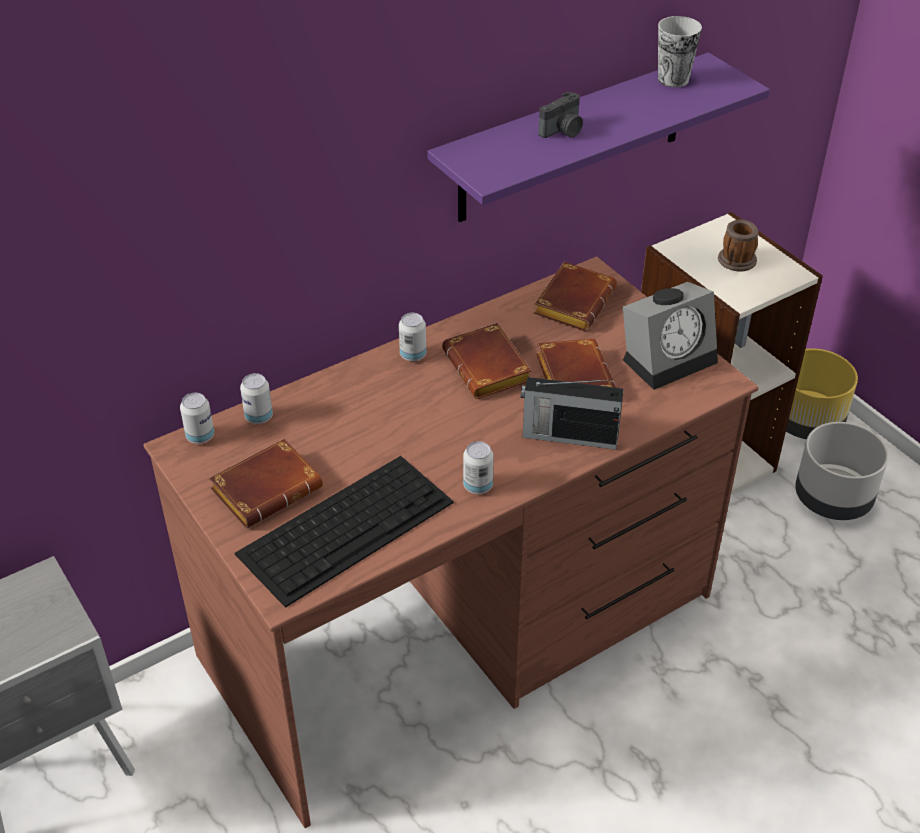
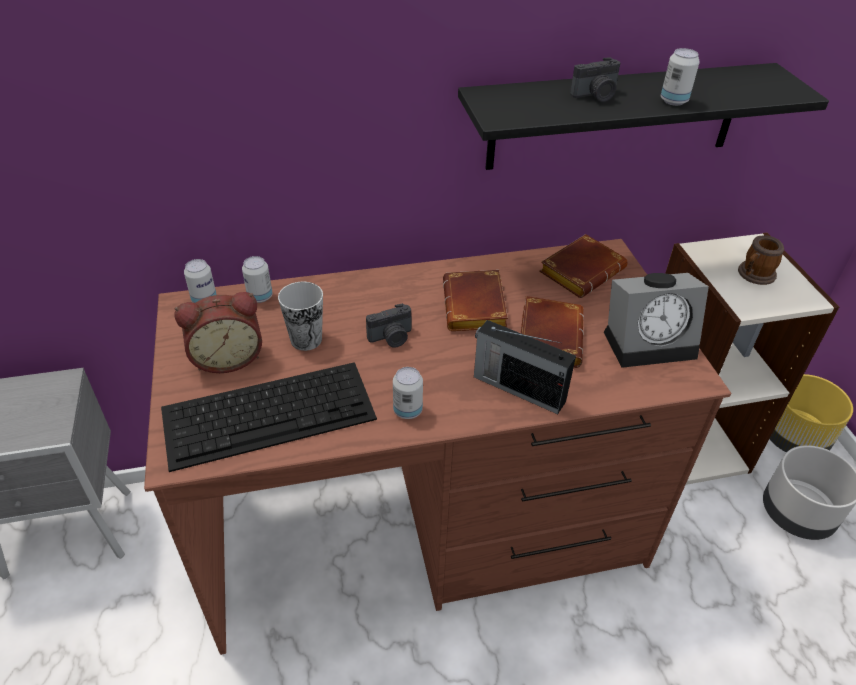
camera: 20 degrees right, 0 degrees up
brown book [209,439,323,528] -> alarm clock [174,292,262,373]
can [399,313,426,361] -> can moved to [661,48,700,106]
purple shelf [427,52,770,222] -> black shelf [458,63,829,170]
cup [658,16,702,87] -> cup moved to [278,282,323,351]
none -> camera [366,303,411,348]

